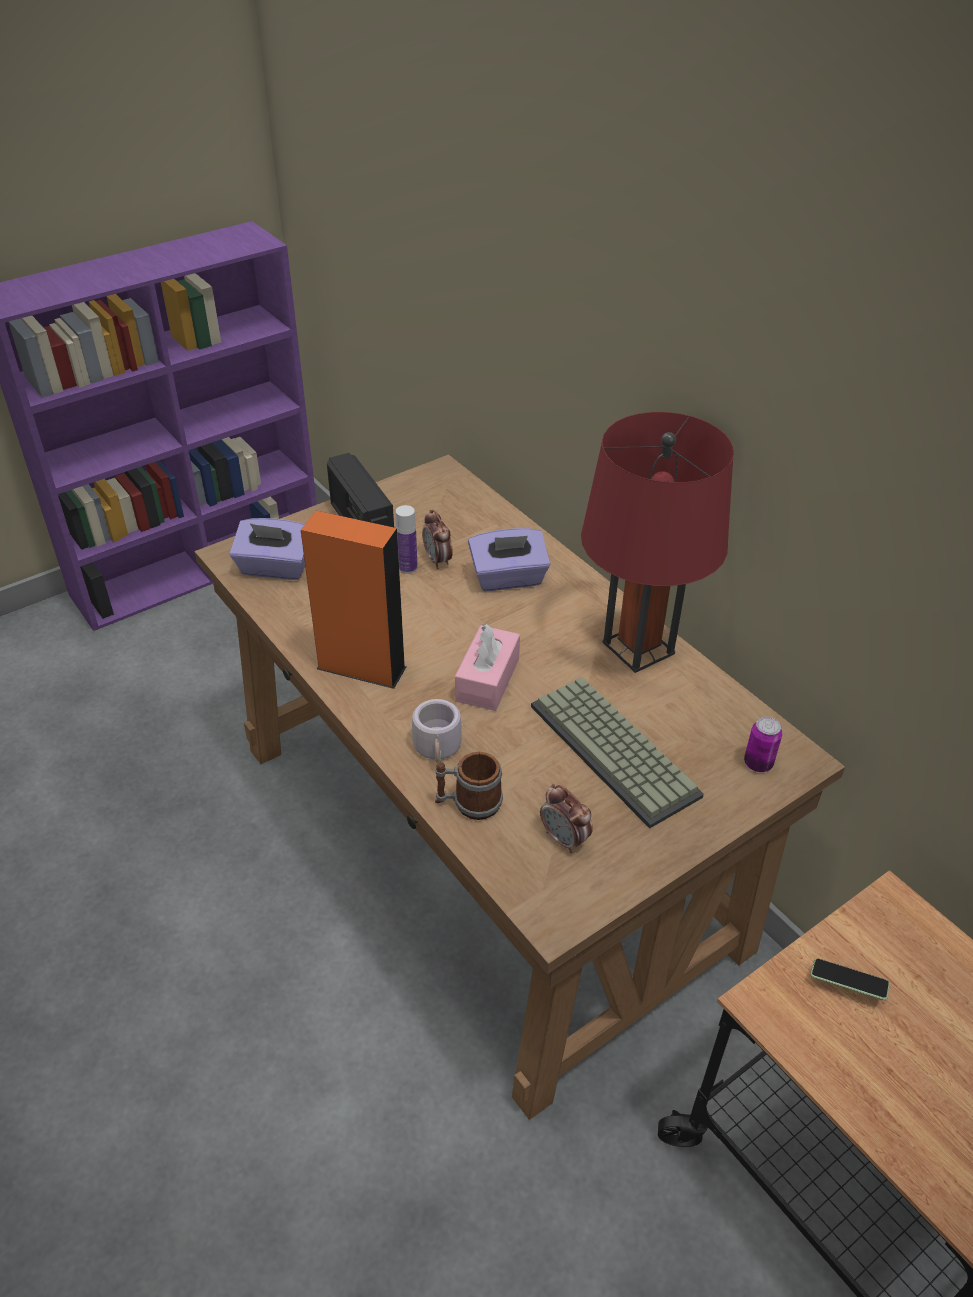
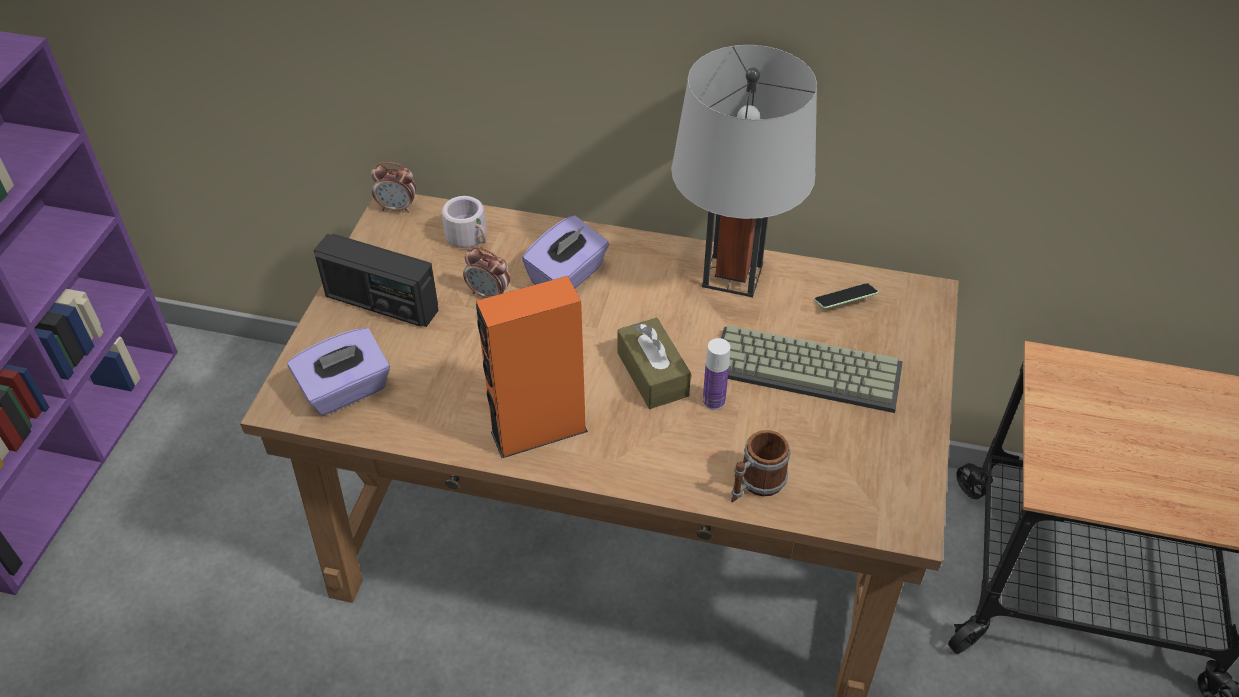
camera: 40 degrees left, 5 degrees up
bottle [396,505,418,574] -> bottle moved to [703,338,730,410]
grey mug [412,699,467,763] -> grey mug moved to [442,196,487,248]
pink tissue box [455,624,520,711] -> brown tissue box [618,318,691,409]
alarm clock [540,784,593,853] -> alarm clock moved to [371,162,416,213]
red table lamp [581,412,734,673] -> grey table lamp [671,45,817,297]
can [744,717,782,772] -> none
phone [811,958,890,1000] -> phone moved to [814,283,879,309]

